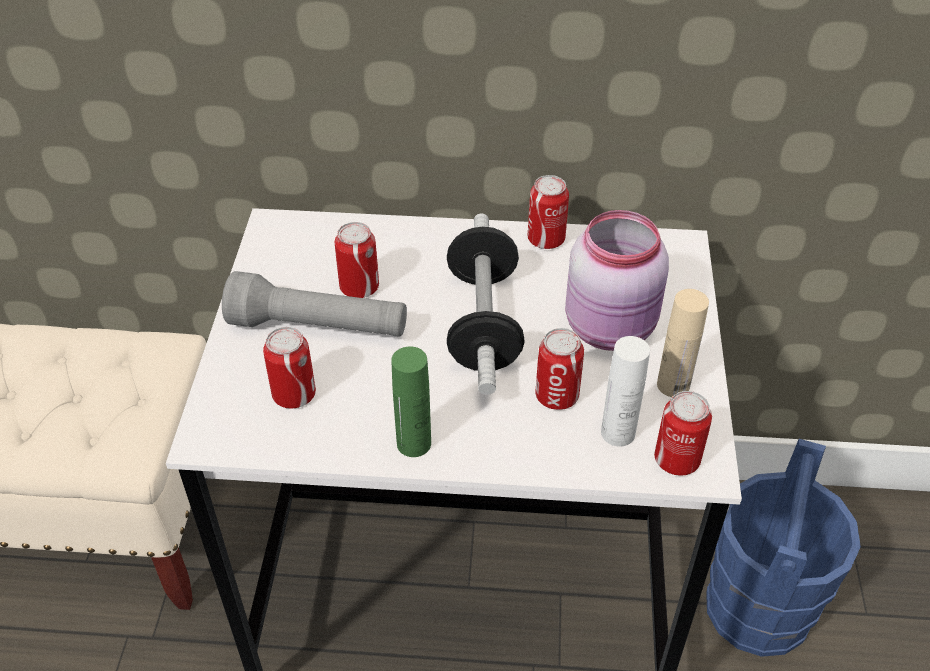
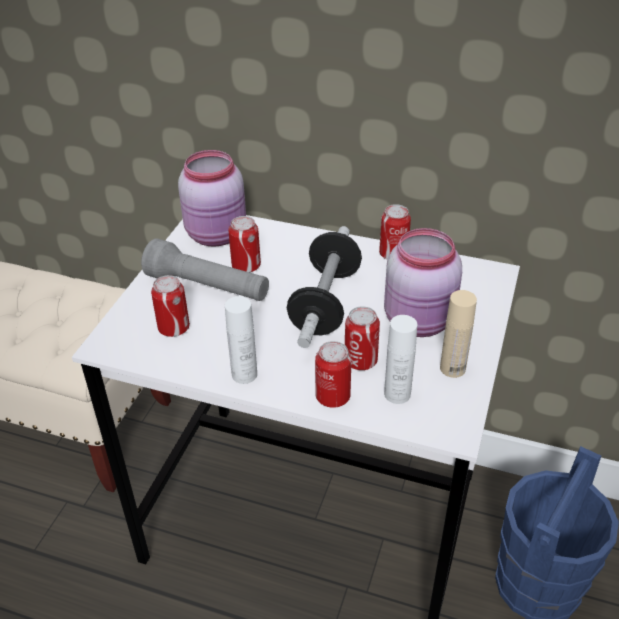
camera: 15 degrees right, 5 degrees down
green bottle [391,346,431,457] -> white bottle [225,296,257,384]
can [654,391,712,476] -> can moved to [315,341,351,408]
none -> pink jar [178,150,246,247]

